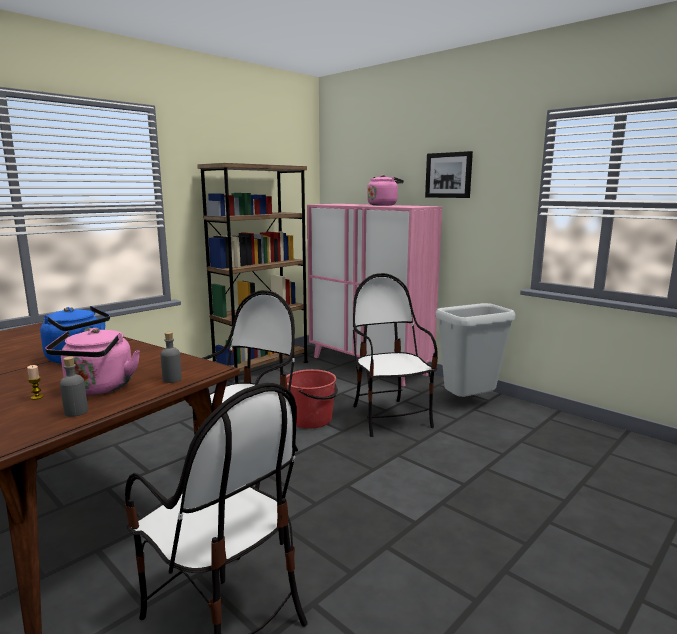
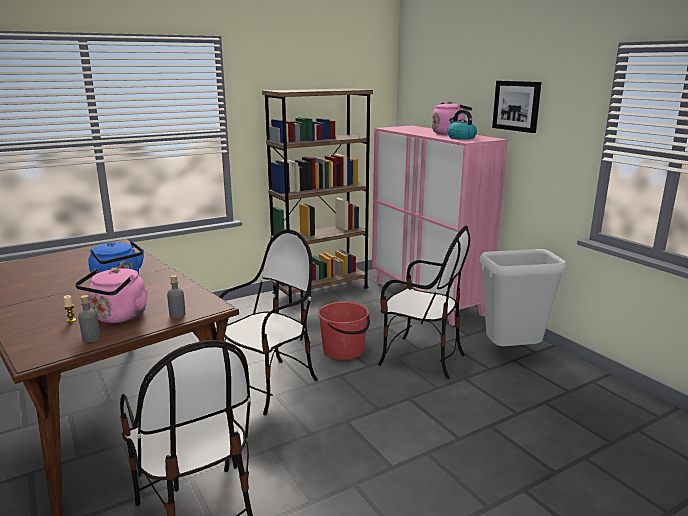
camera: 15 degrees right, 5 degrees up
chair [353,273,438,437] -> chair turned 120 degrees clockwise [378,226,470,379]
none -> kettle [447,110,477,140]

